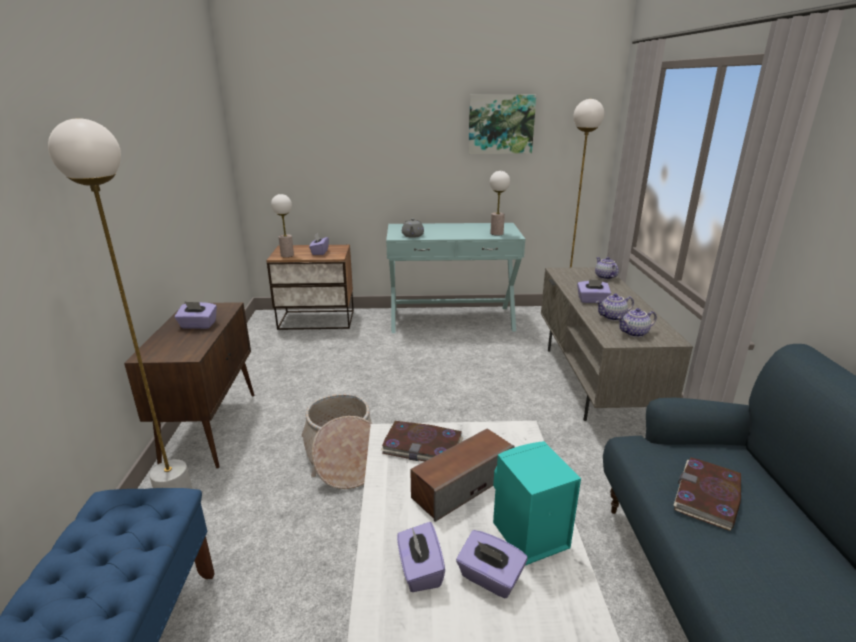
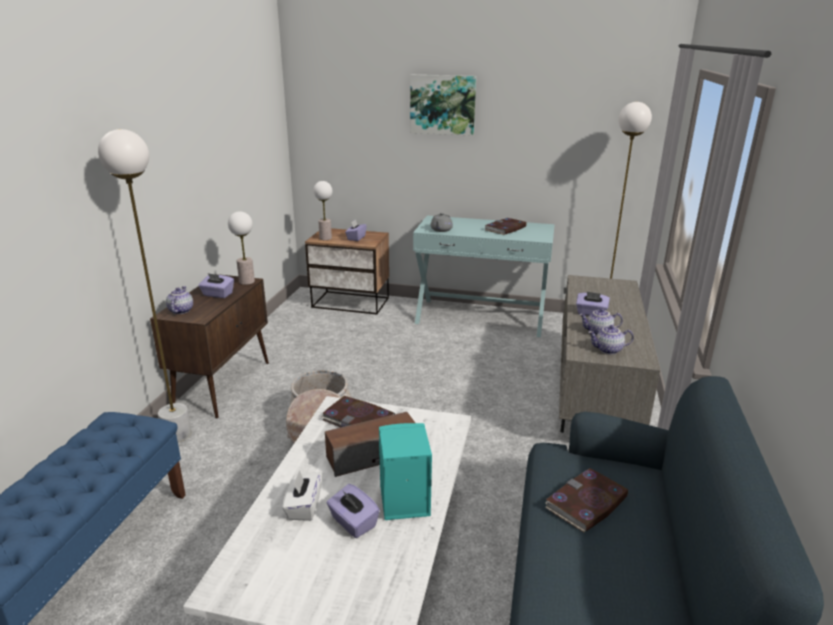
camera: 15 degrees right, 0 degrees up
purple tissue box [397,522,445,592] -> white tissue box [282,470,322,521]
picture [468,95,536,154] -> picture moved to [410,75,476,136]
table lamp [490,171,510,235] -> table lamp moved to [228,211,255,285]
teapot [595,257,619,280] -> teapot moved to [166,286,193,314]
none -> book [484,218,527,235]

